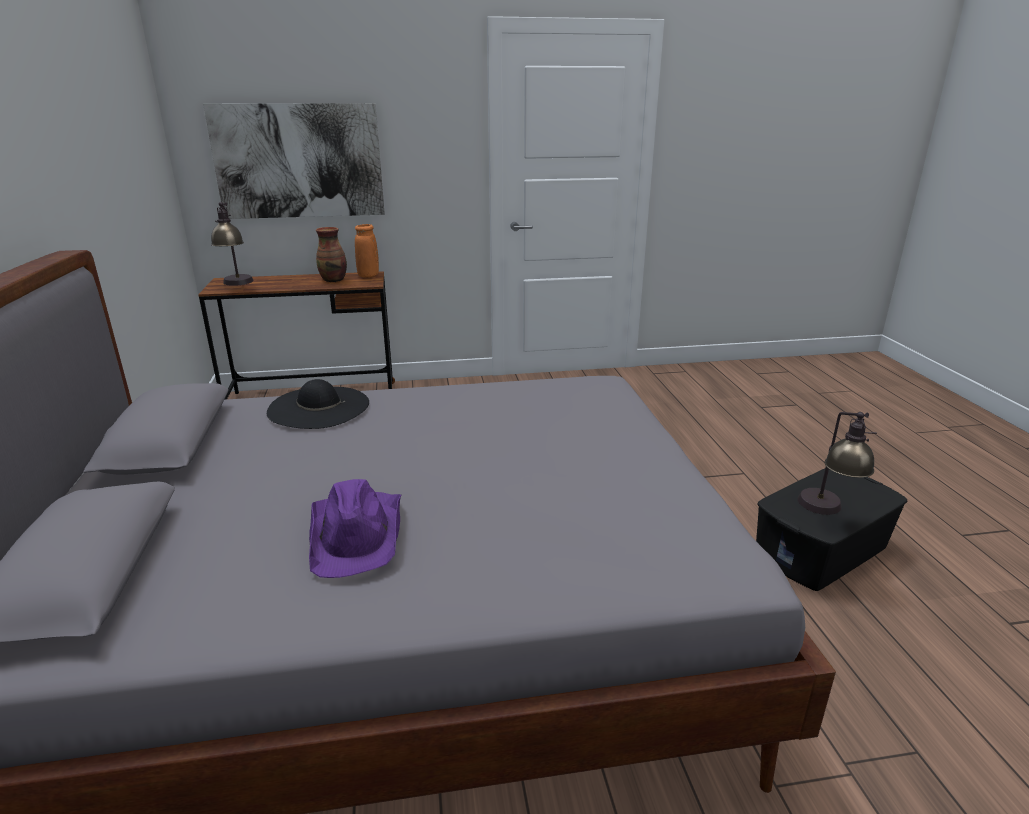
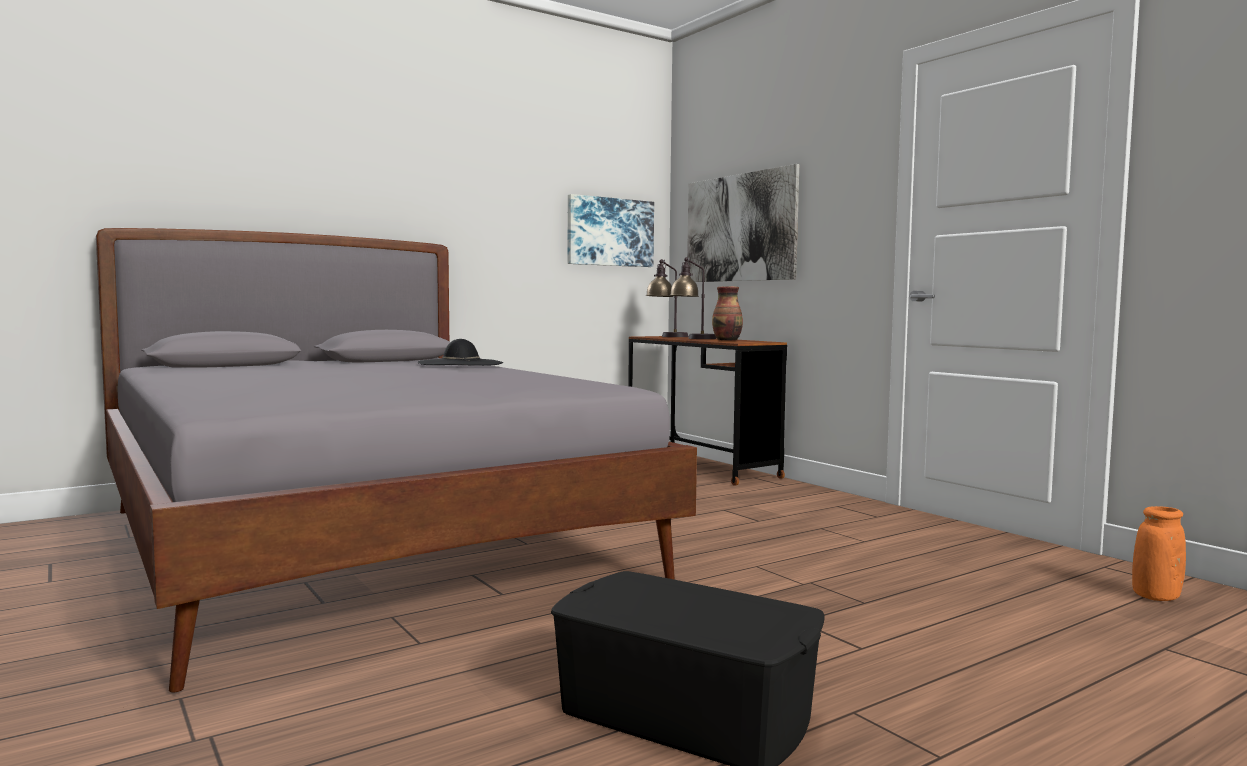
camera: 65 degrees right, 20 degrees down
purple hat [309,479,401,578] -> none
orange vase [355,224,379,278] -> orange vase moved to [1132,506,1186,601]
table lamp [798,412,877,515] -> table lamp moved to [670,257,716,339]
none -> picture [568,194,654,267]

